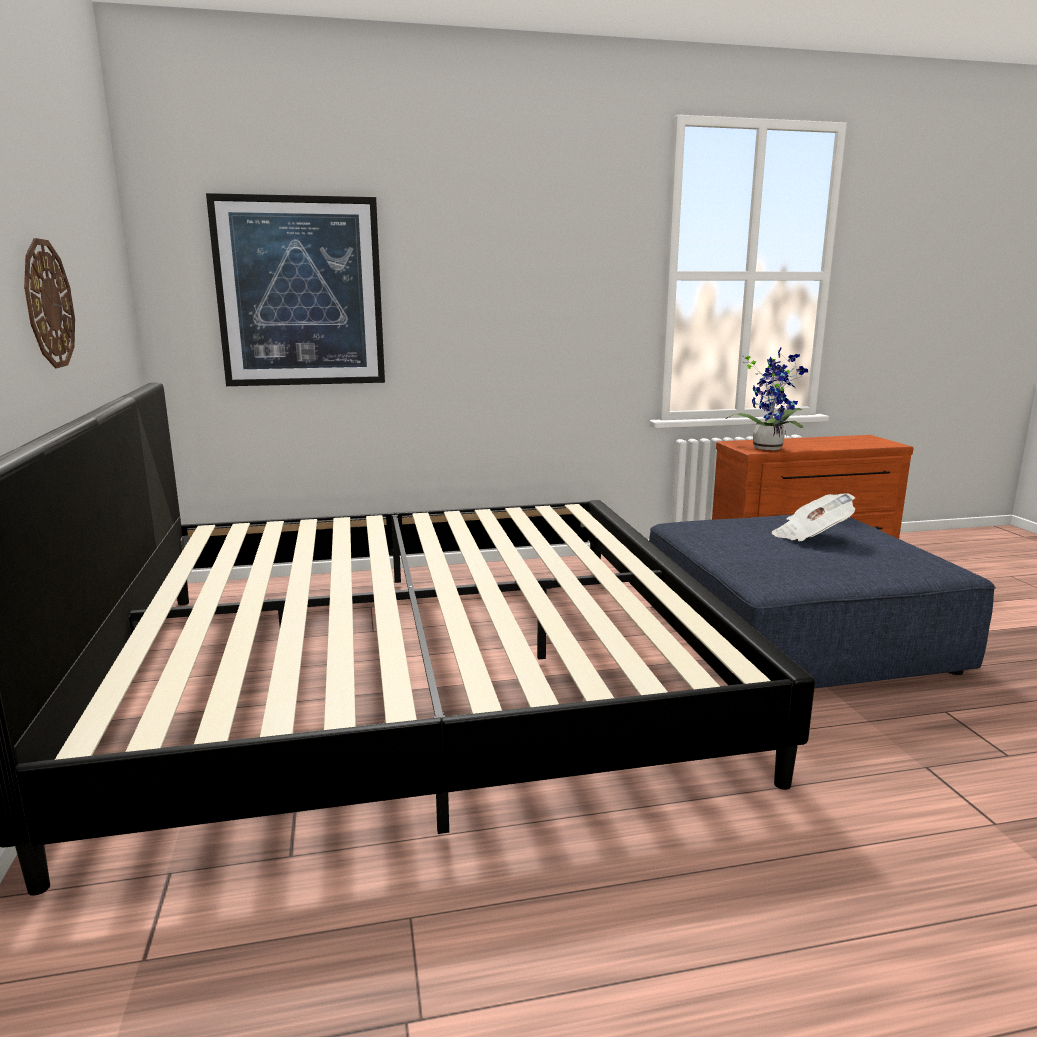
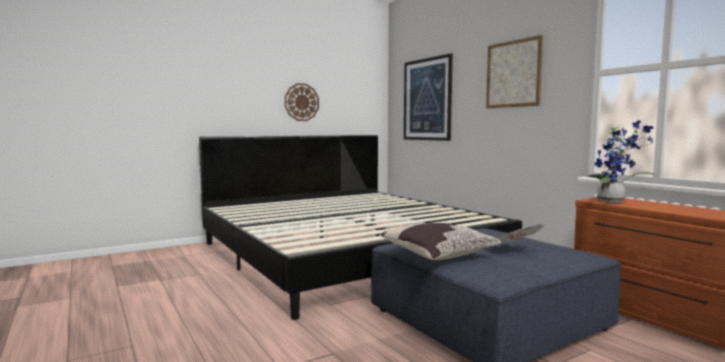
camera: 70 degrees right, 10 degrees down
none -> pillow [379,223,501,260]
none -> picture [486,35,543,109]

